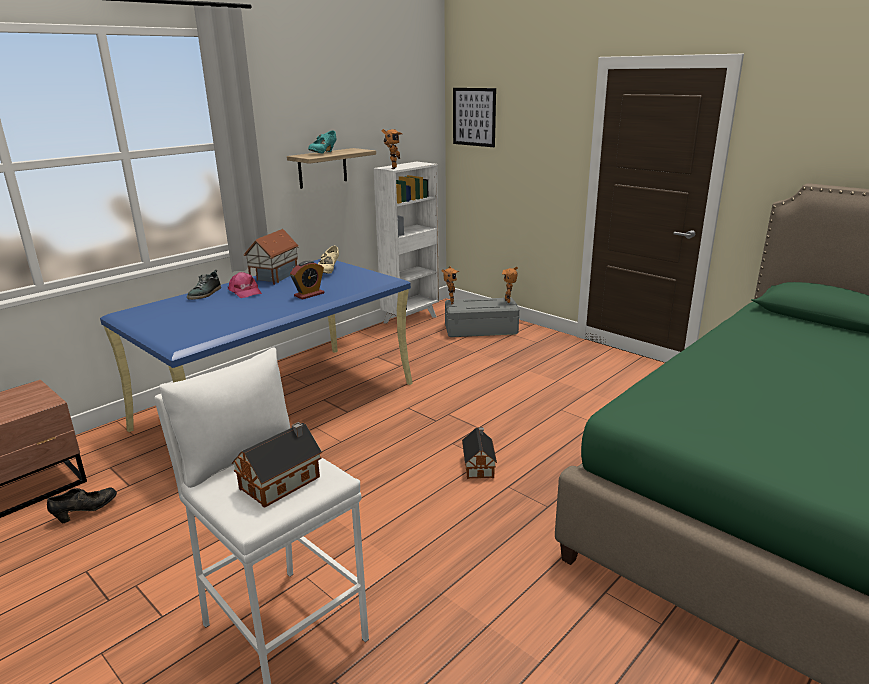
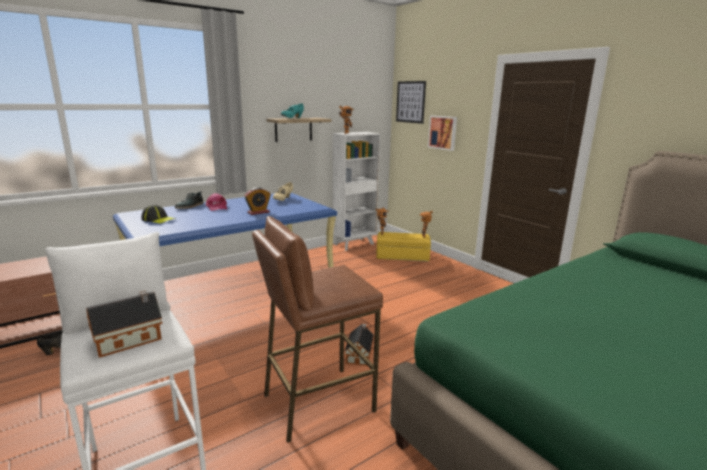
camera: 10 degrees right, 5 degrees down
toy house [244,229,299,285] -> none
grey storage box [445,297,519,337] -> yellow storage box [376,232,431,262]
none -> cap [141,204,176,224]
none -> brown stool [252,216,383,443]
none -> picture [428,116,457,151]

